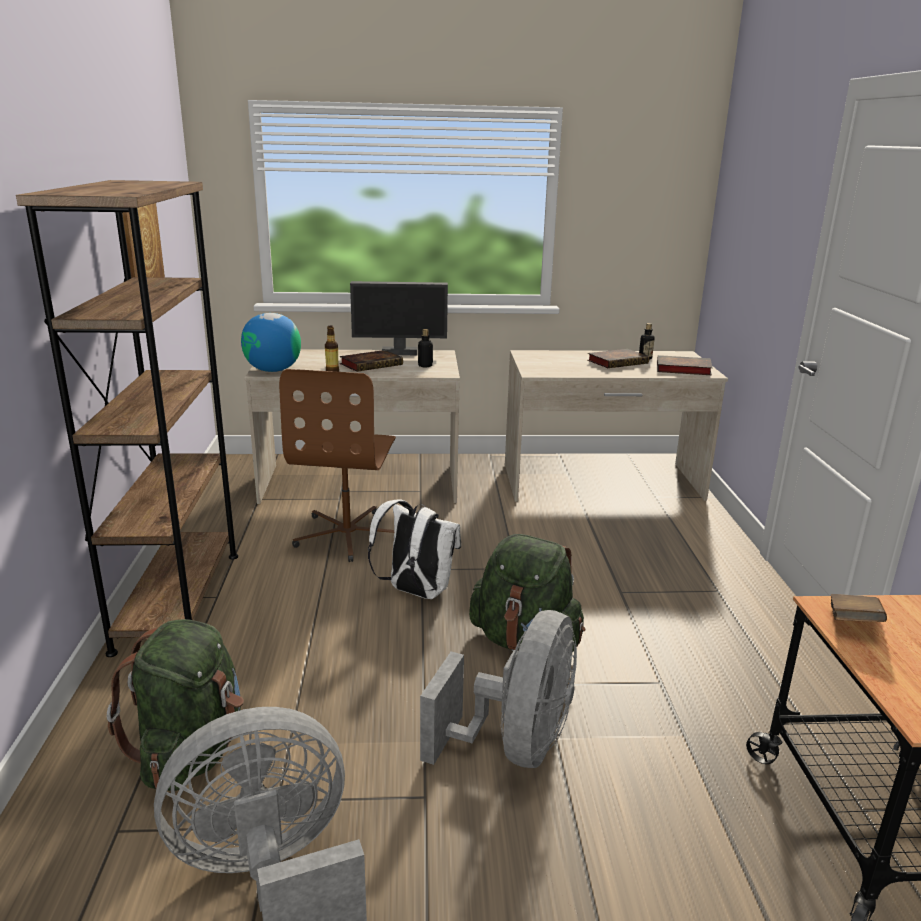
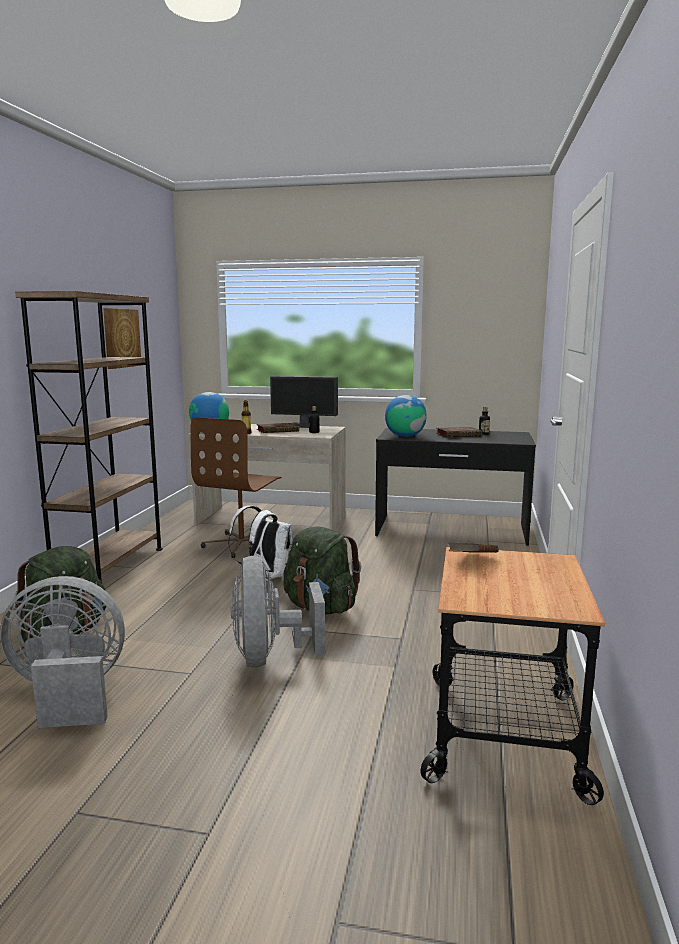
camera: 15 degrees right, 10 degrees down
grey fan [420,610,577,768] -> grey fan turned 135 degrees clockwise [231,556,325,667]
beige desk [505,350,728,502] -> black desk [375,428,536,546]
book [657,355,713,375] -> none
none -> globe [385,395,427,437]

